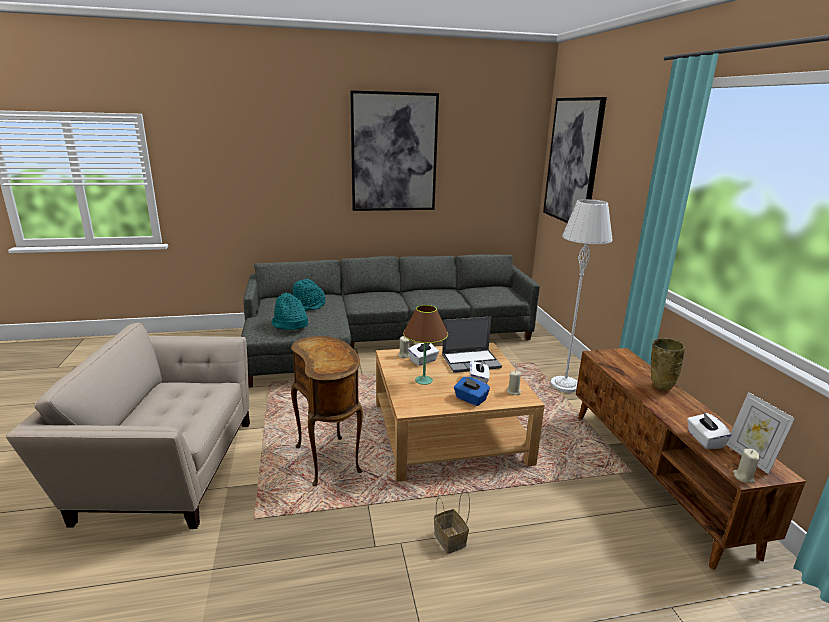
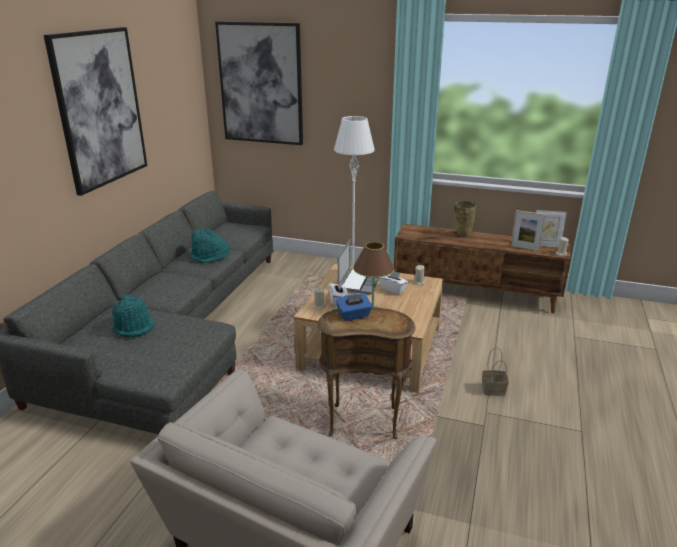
camera: 60 degrees left, 5 degrees up
turquoise hat [272,293,308,330] -> turquoise hat moved to [190,229,229,263]
blue tissue box [454,377,490,406] -> blue tissue box moved to [336,294,372,321]
white tissue box [687,411,731,449] -> picture frame [511,210,545,251]

